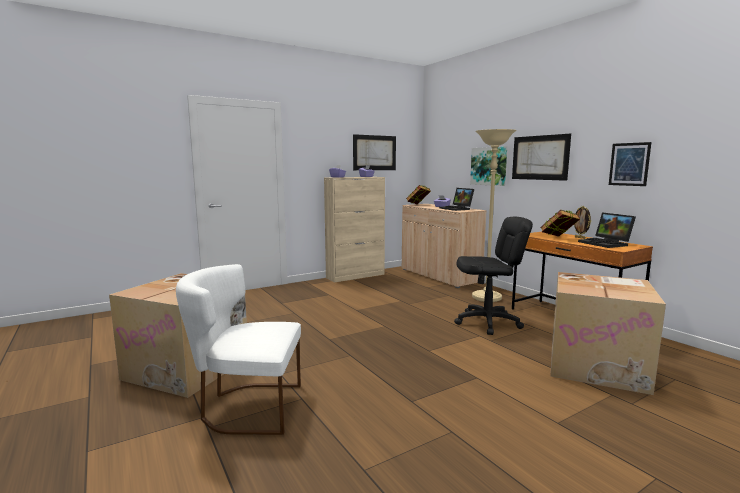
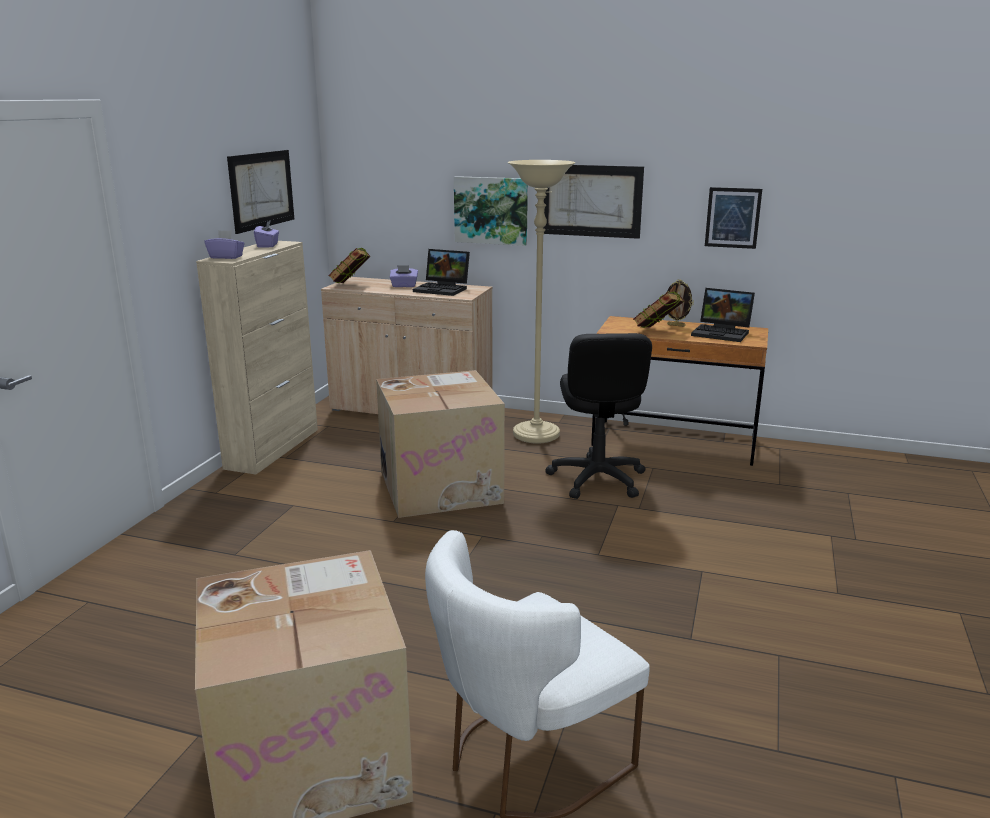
camera: 40 degrees left, 10 degrees up
black office chair [454,217,533,335] -> black office chair turned 135 degrees clockwise [545,333,652,499]
cardboard box [550,272,666,395] -> cardboard box moved to [376,370,505,518]

